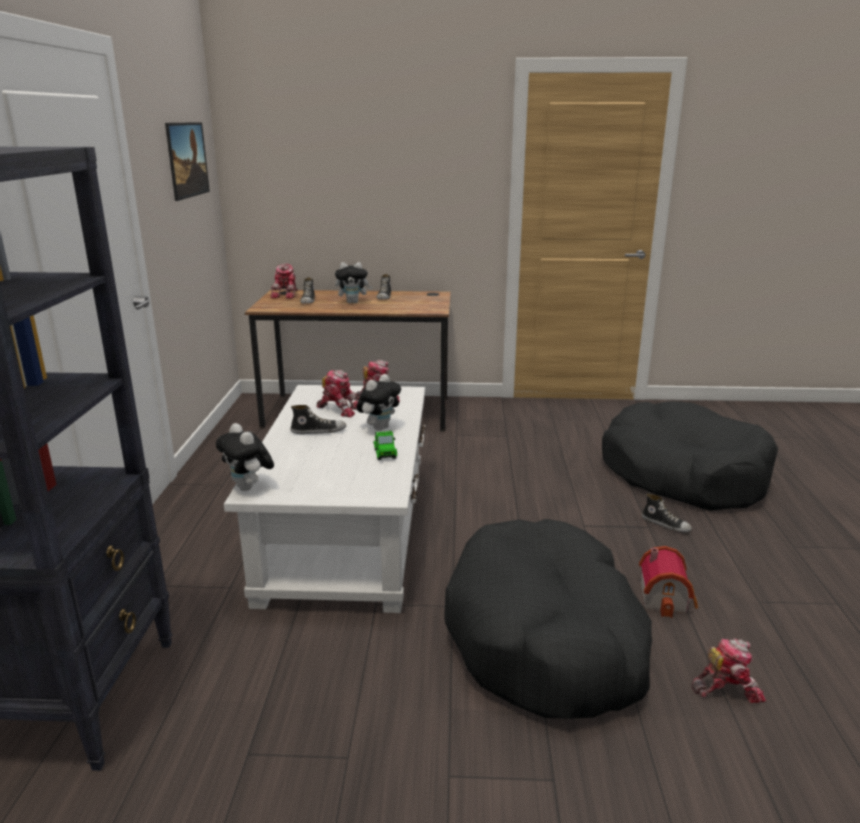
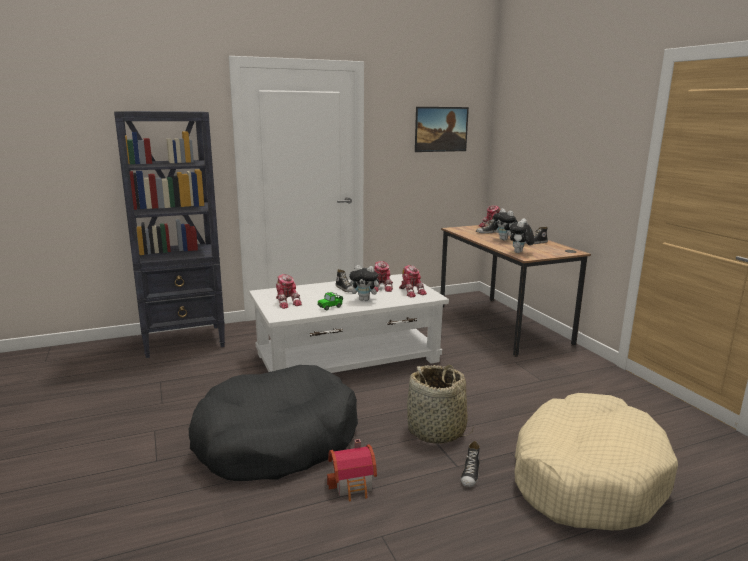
camera: 65 degrees right, 5 degrees down
plush toy [216,423,274,491] -> plush toy moved to [509,218,534,253]
black dog bed [602,401,778,511] -> beige dog bed [514,393,678,530]
toy robot [692,638,766,703] -> toy robot moved to [276,274,302,309]
none -> basket [407,365,474,444]

